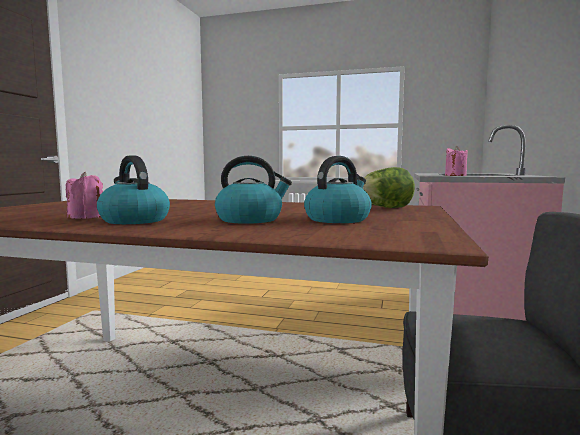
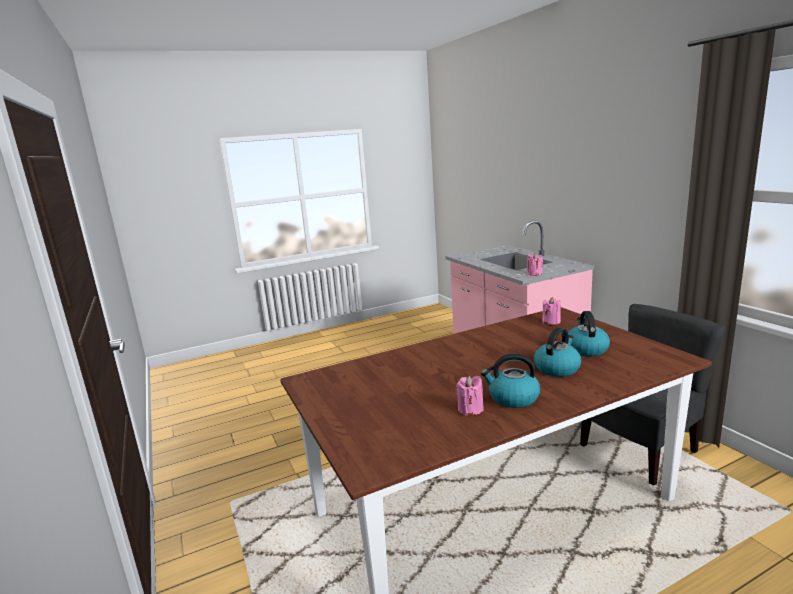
camera: 40 degrees left, 10 degrees up
lettuce [363,167,415,208] -> pink candle [542,297,561,325]

